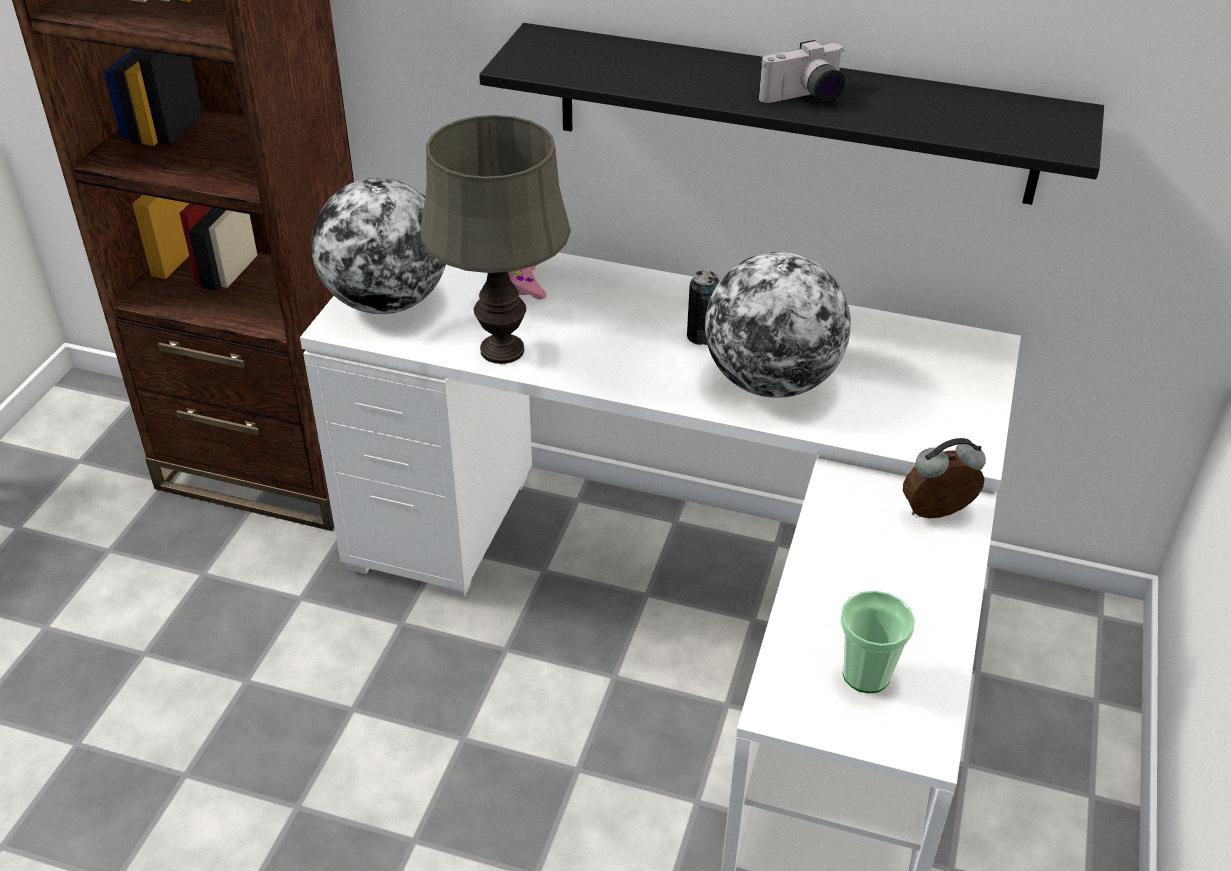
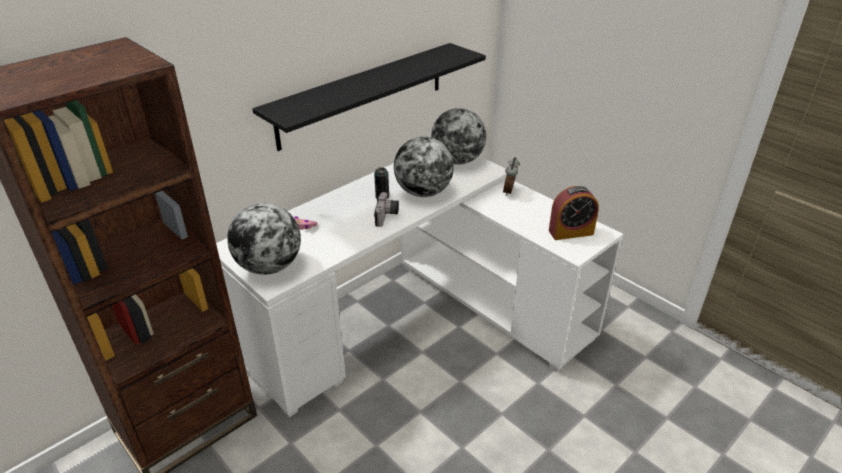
camera: 60 degrees left, 5 degrees down
grey table lamp [420,115,571,364] -> none
camera [758,40,845,103] -> camera moved to [374,192,399,227]
cup [840,591,915,693] -> alarm clock [549,186,599,240]
none -> globe [431,108,487,165]

